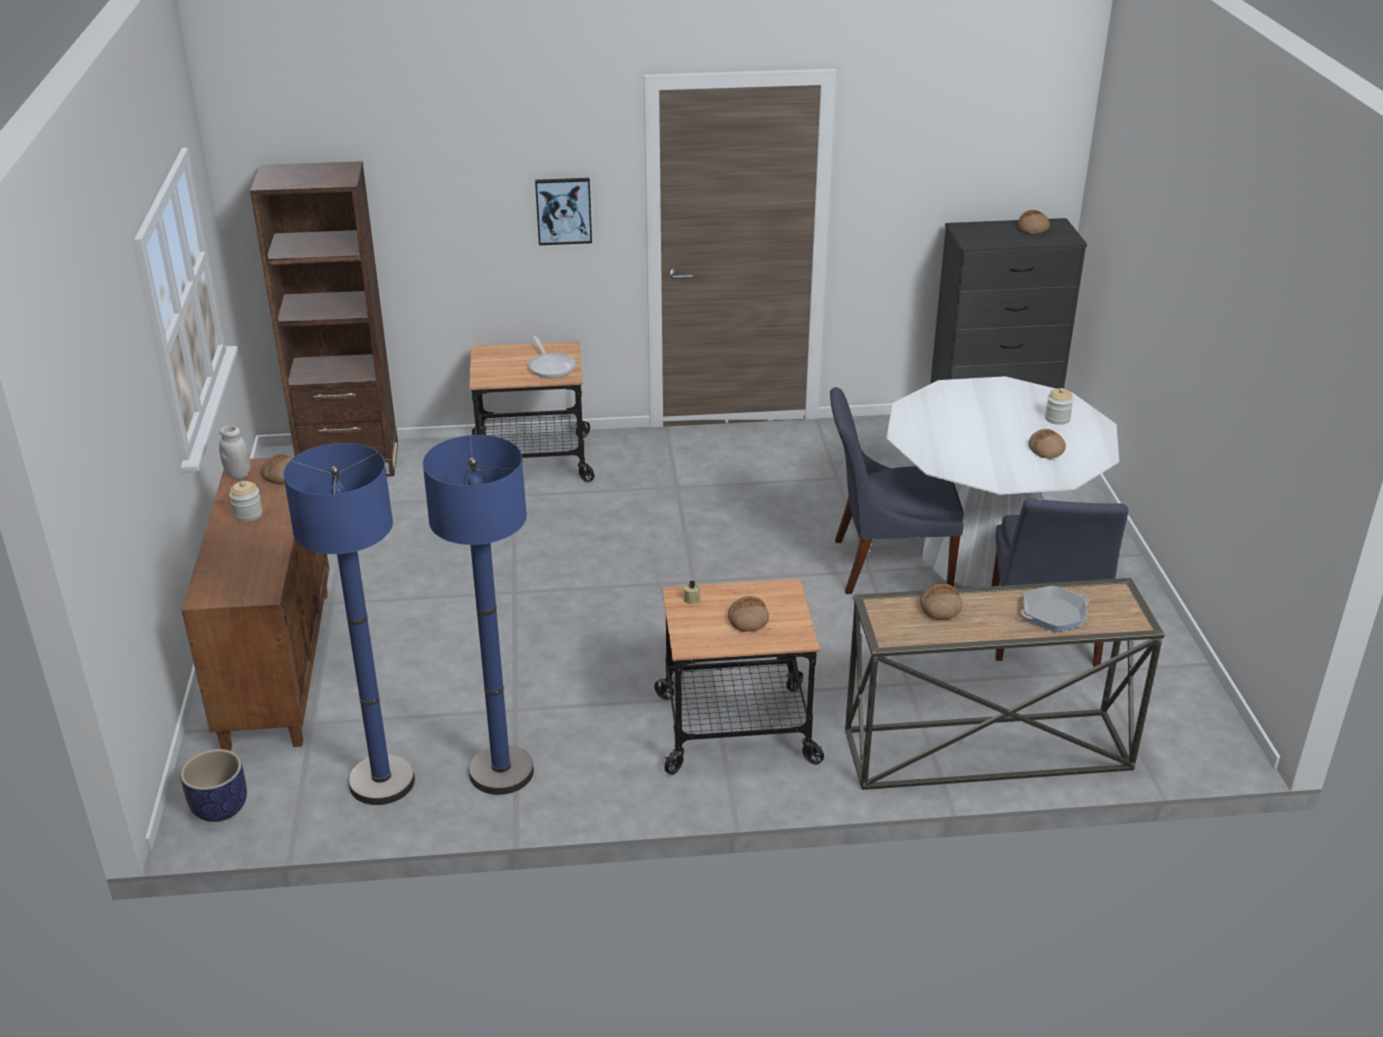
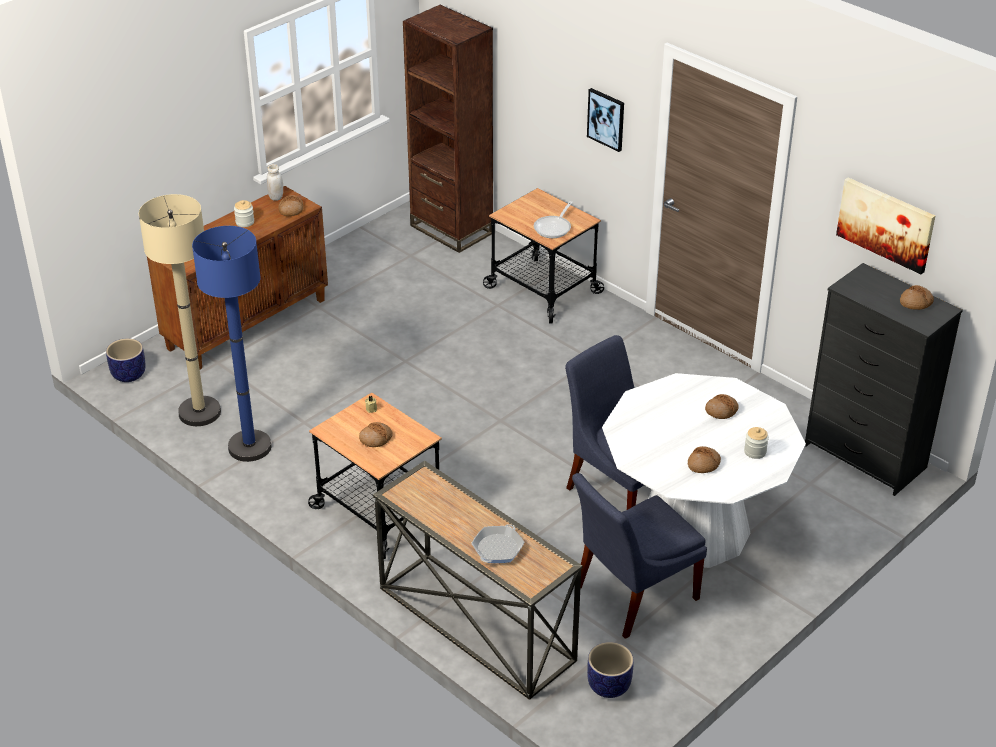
camera: 50 degrees right, 5 degrees up
blue floor lamp [283,443,415,805] -> beige floor lamp [139,194,221,426]
bread [920,584,962,620] -> bread moved to [705,394,739,419]
frying pan [1021,585,1089,632] -> frying pan turned 90 degrees clockwise [471,524,525,563]
none -> planter [587,642,634,698]
none -> picture [836,177,935,274]

